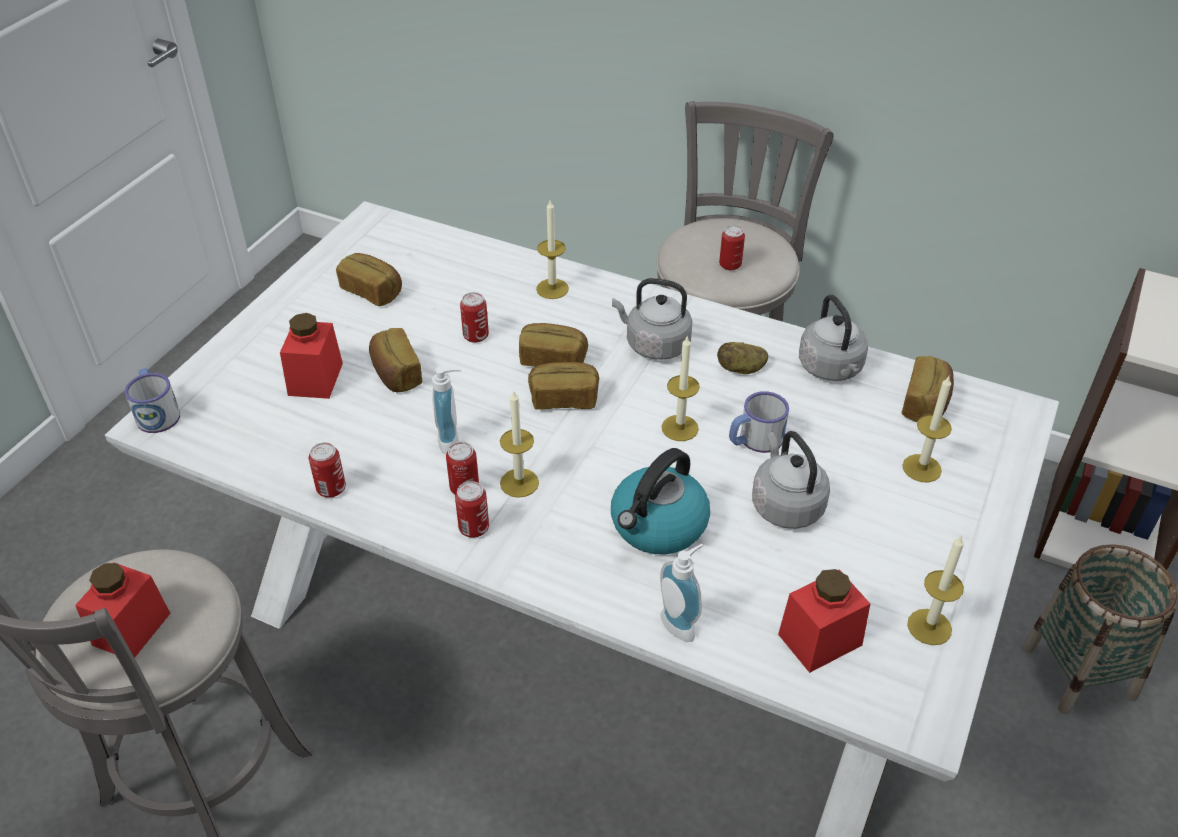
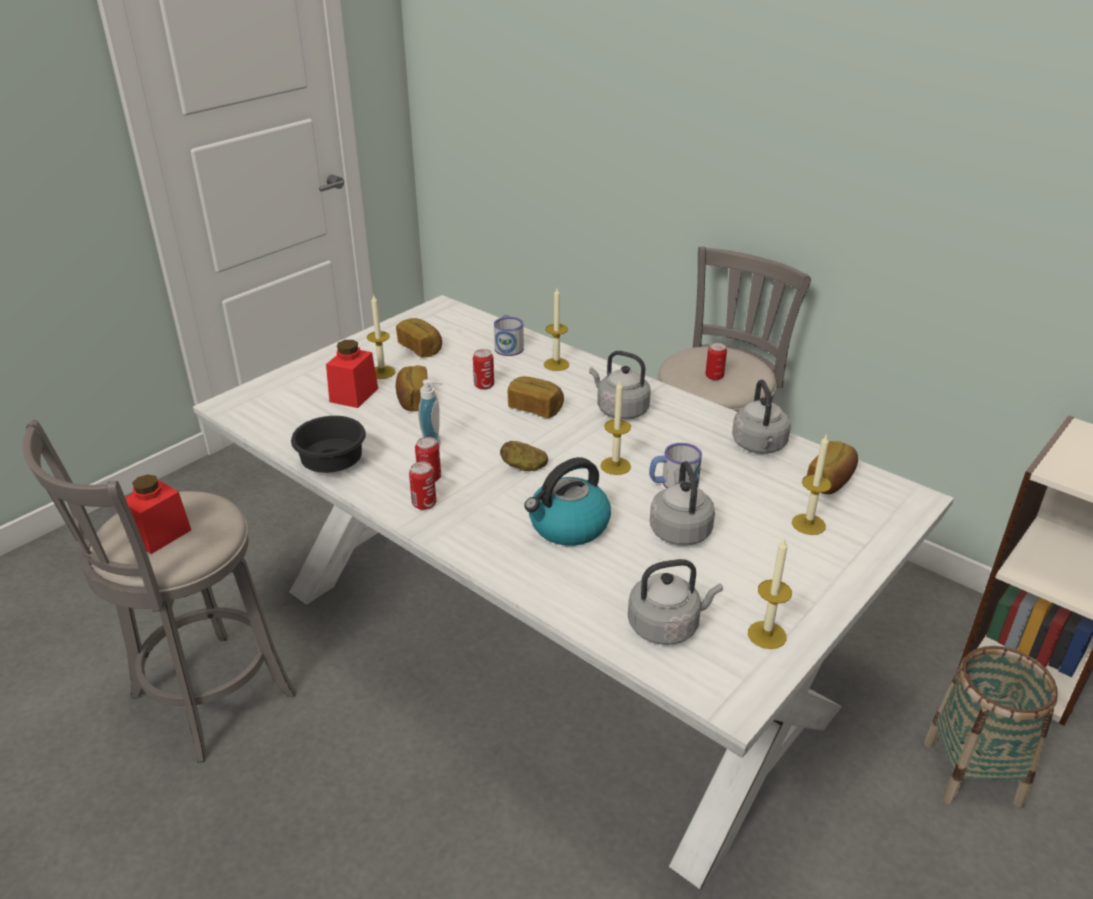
camera: 15 degrees right, 10 degrees down
mug [125,368,180,433] -> mug moved to [494,315,524,356]
can [309,442,346,498] -> black bowl [291,416,366,473]
candle [500,391,539,498] -> candle moved to [367,294,396,379]
bread [528,362,599,410] -> none
soap dispenser [660,544,703,642] -> none
potato [717,342,768,374] -> potato moved to [500,441,548,471]
red jar [778,569,870,673] -> grey kettle [628,559,723,645]

